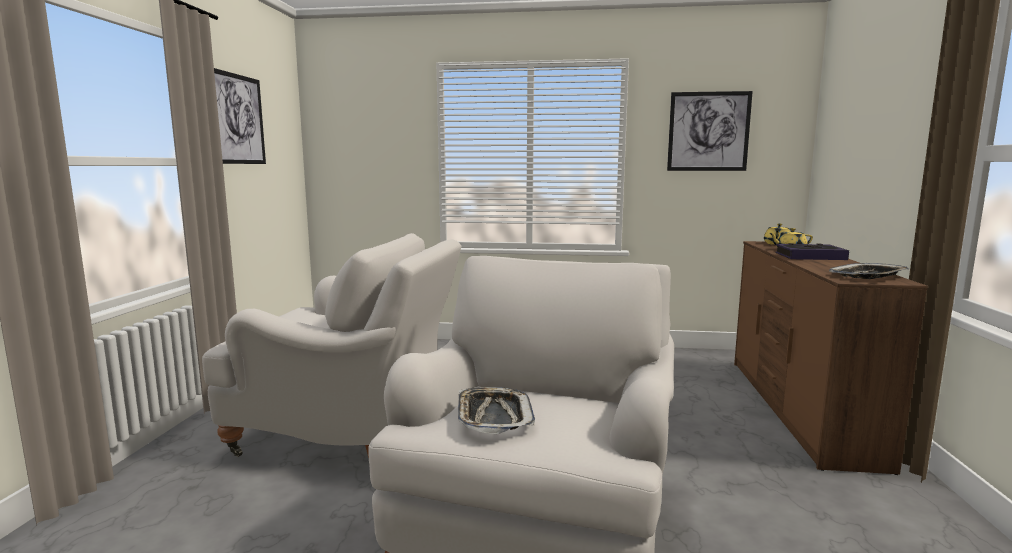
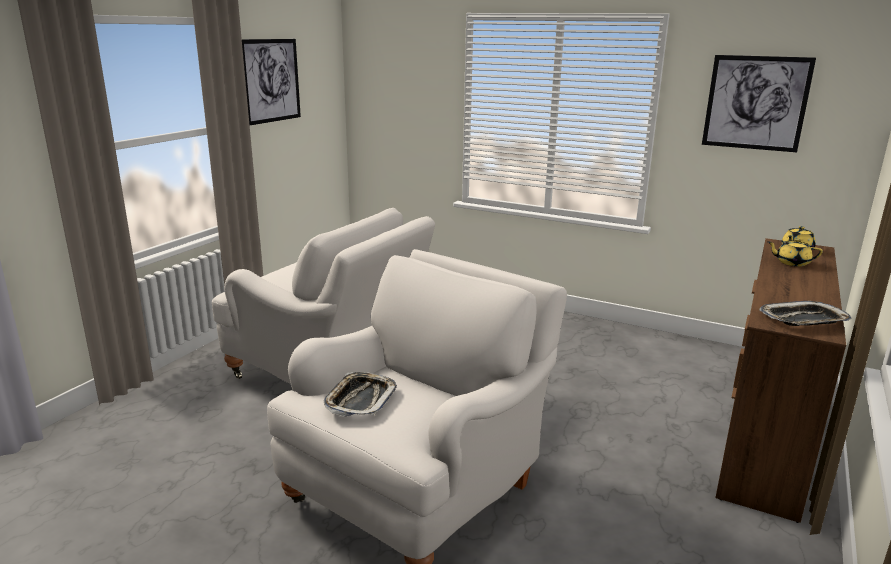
camera: 20 degrees right, 10 degrees up
book [775,243,849,260] -> none

